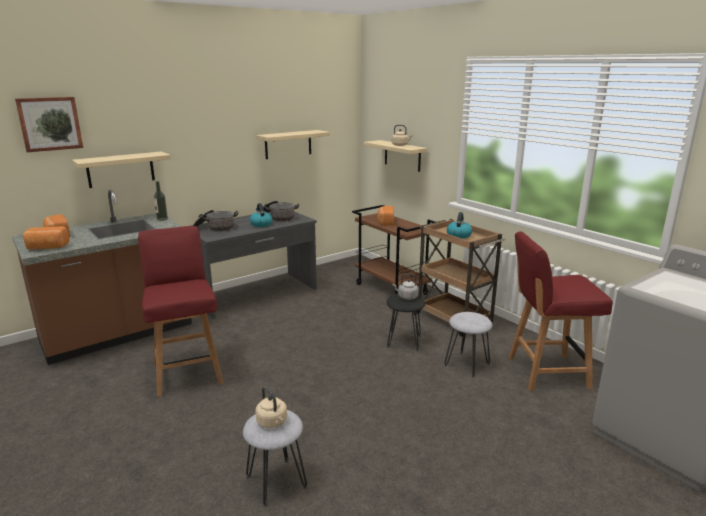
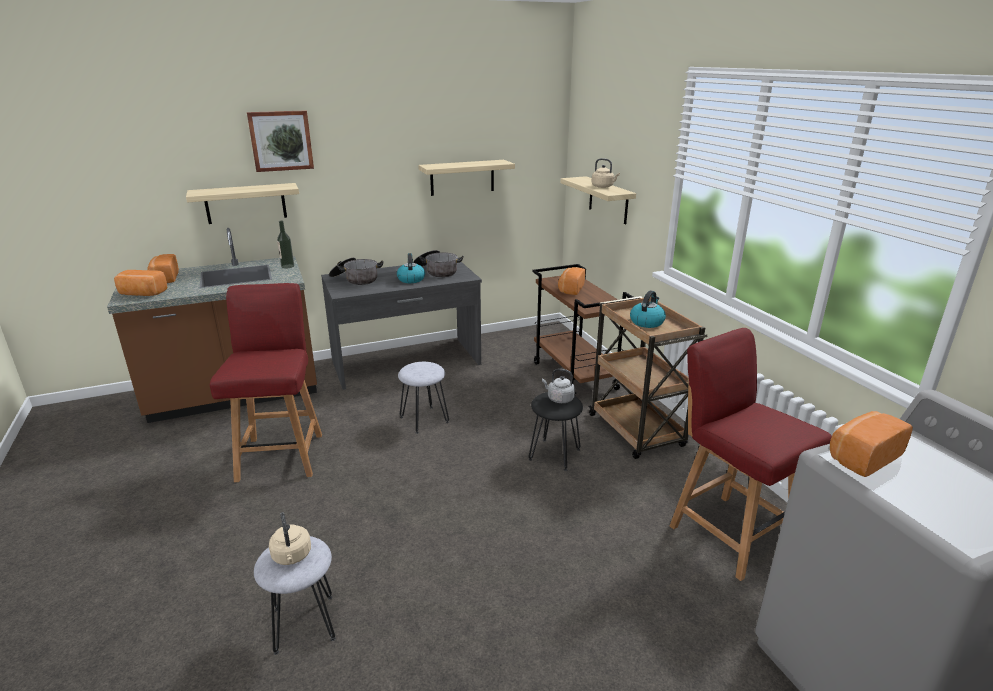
camera: 15 degrees right, 5 degrees up
picture [15,97,83,152] -> picture moved to [247,110,314,172]
grey stool [444,312,492,378] -> grey stool moved to [398,362,449,434]
red chair [509,231,613,391] -> red chair turned 45 degrees clockwise [669,328,832,581]
none -> bread [830,411,913,477]

